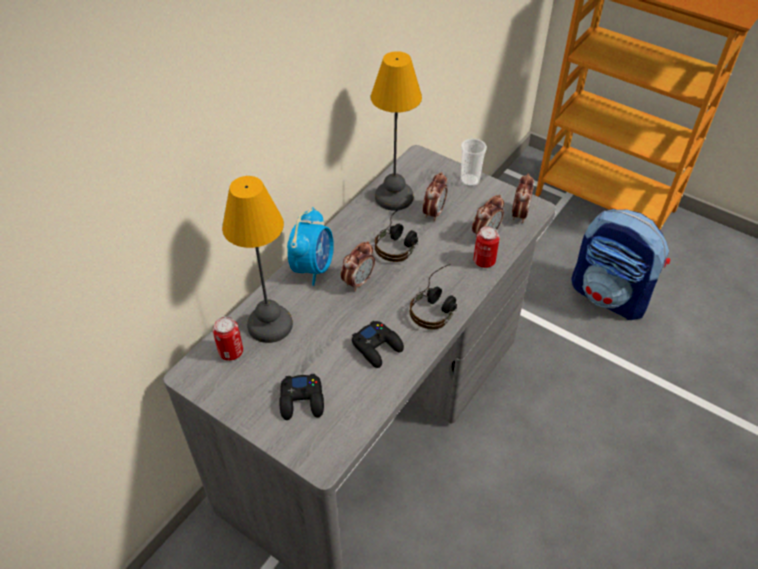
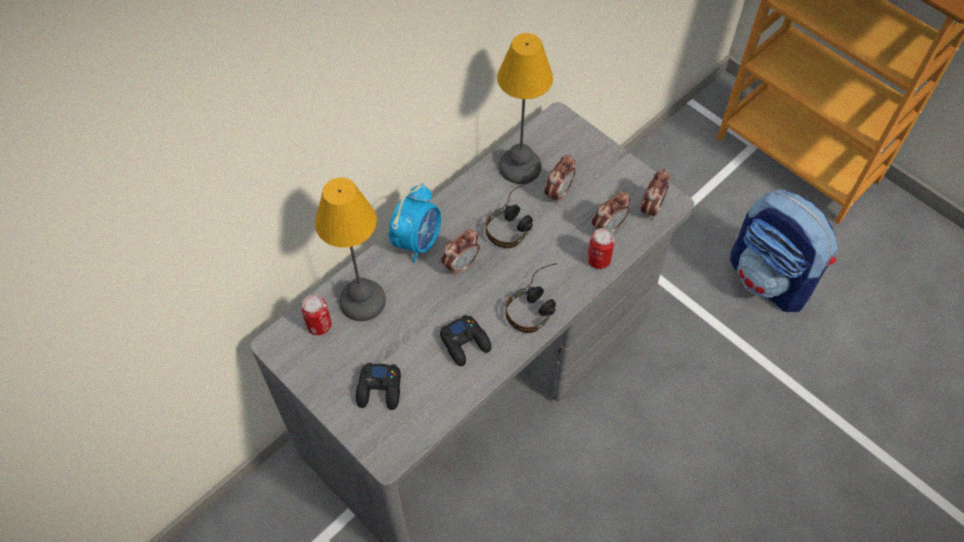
camera: 10 degrees right, 10 degrees up
cup [460,138,487,187] -> none

